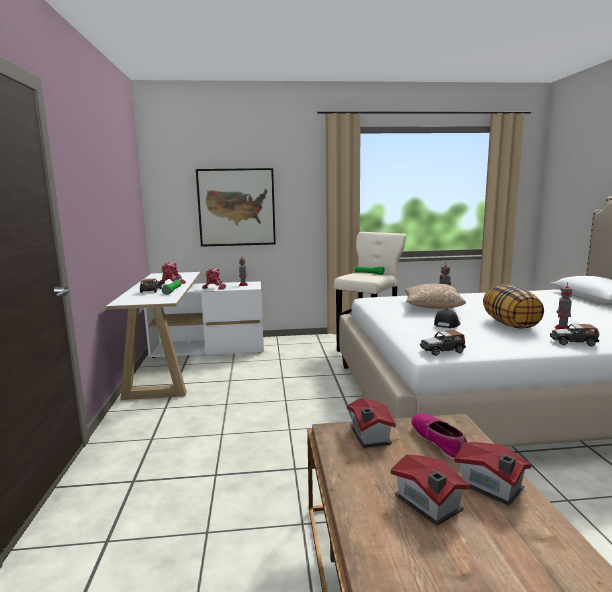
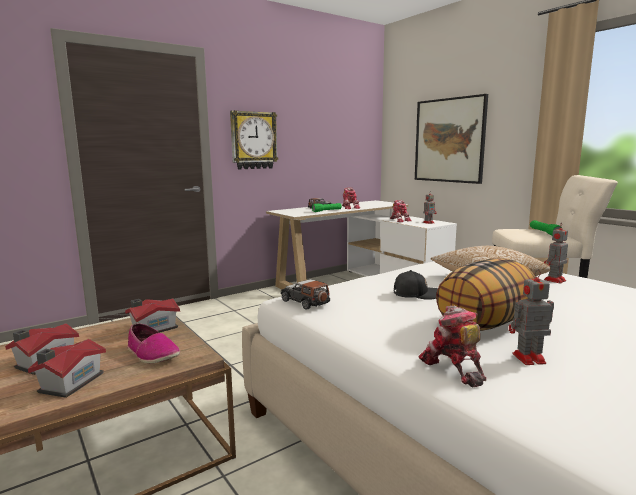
camera: 60 degrees right, 0 degrees up
shoe [411,413,467,460] -> shoe turned 90 degrees clockwise [127,323,180,363]
toy car [550,324,599,346] -> toy robot [419,305,486,387]
none -> wall clock [230,110,278,170]

